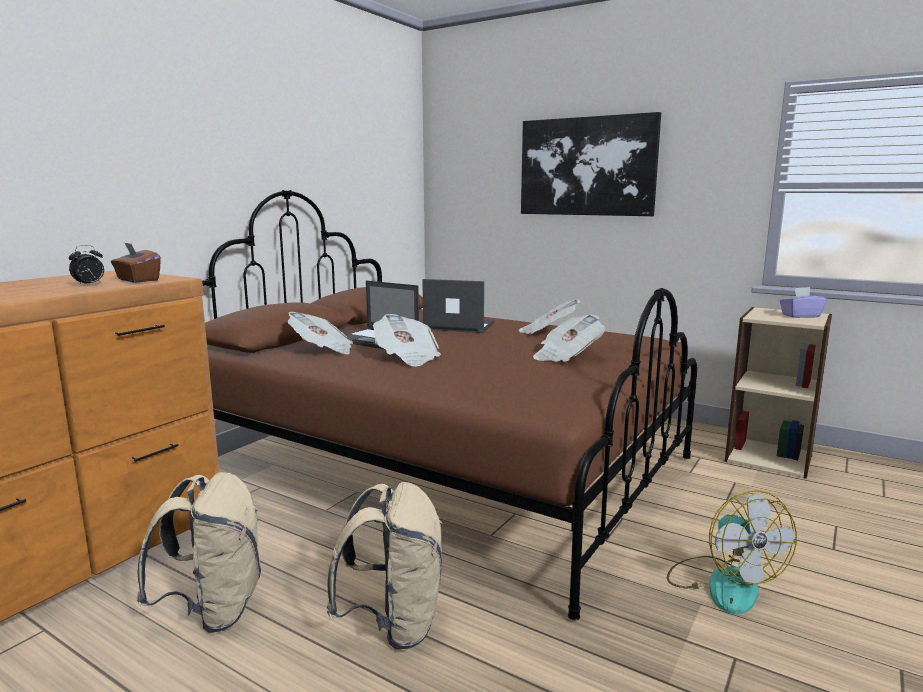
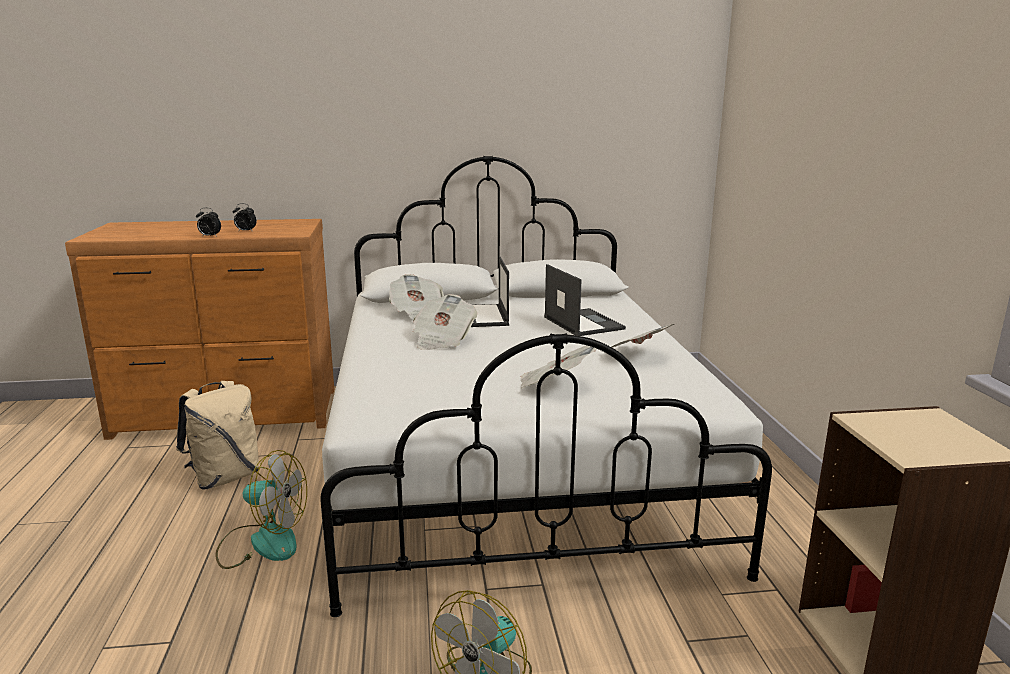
camera: 50 degrees right, 5 degrees up
brown tissue box [111,242,161,283] -> none
brown bed [202,190,697,620] -> white bed [320,156,772,617]
beige backpack [326,482,443,650] -> fan [215,450,307,569]
picture [521,112,661,216] -> none
purple tissue box [780,287,827,318] -> none
none -> alarm clock [196,208,221,237]

